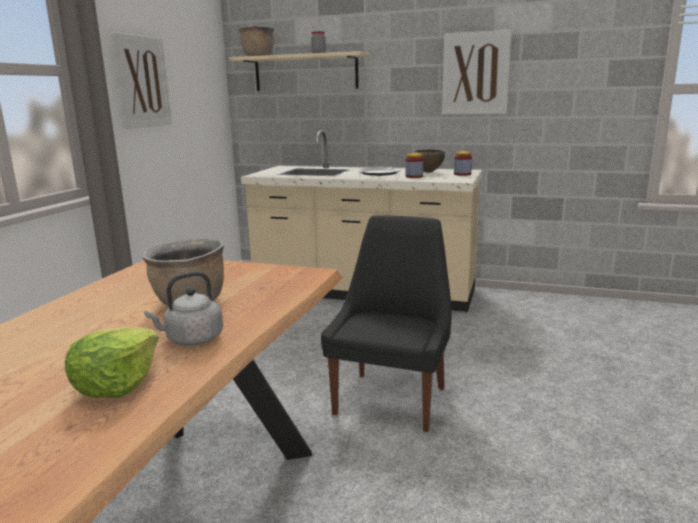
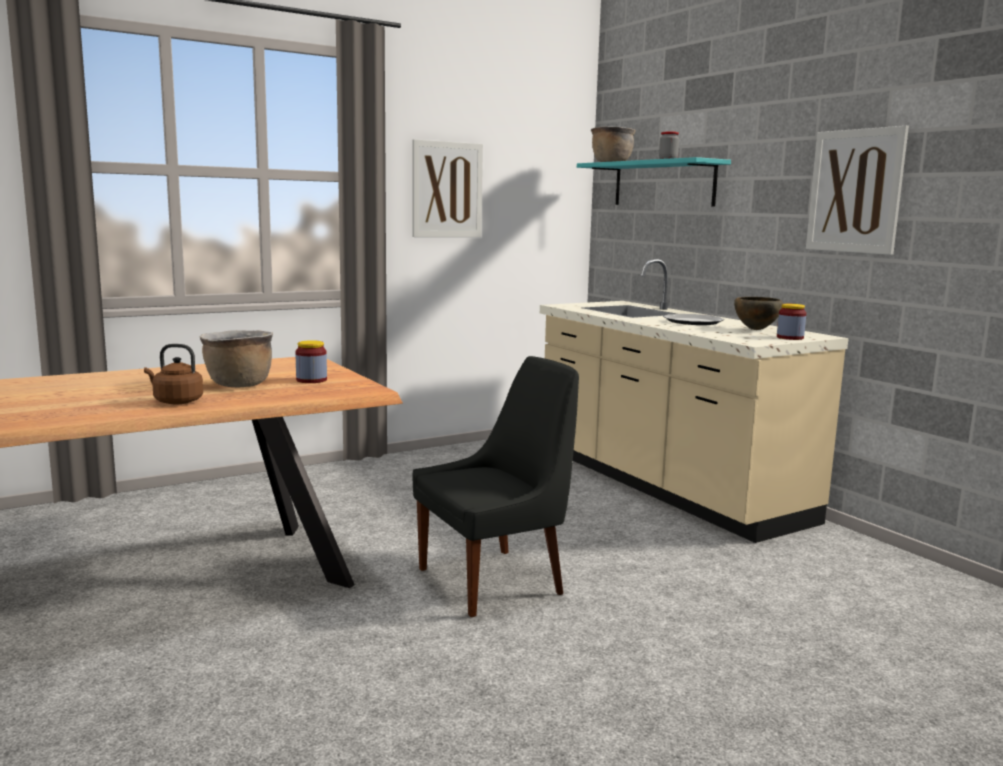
camera: 40 degrees right, 5 degrees down
lettuce [65,327,159,398] -> none
grey kettle [144,272,223,346] -> brown kettle [144,344,203,404]
beige shelf [229,51,370,91] -> turquoise shelf [577,157,731,207]
jar [405,153,423,178] -> jar moved to [295,340,327,383]

